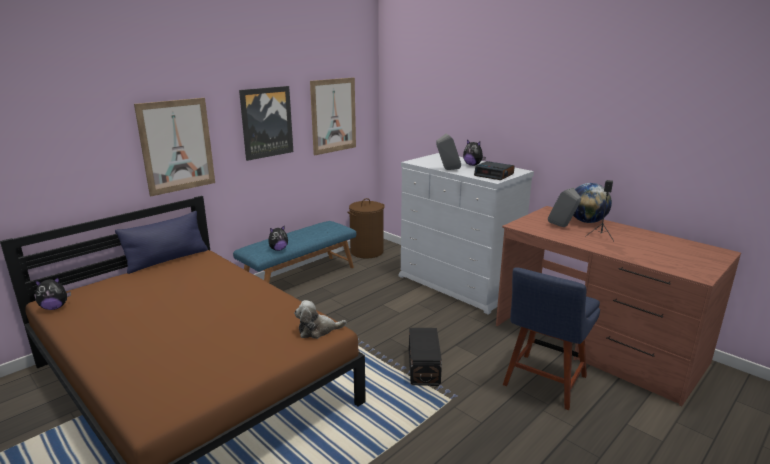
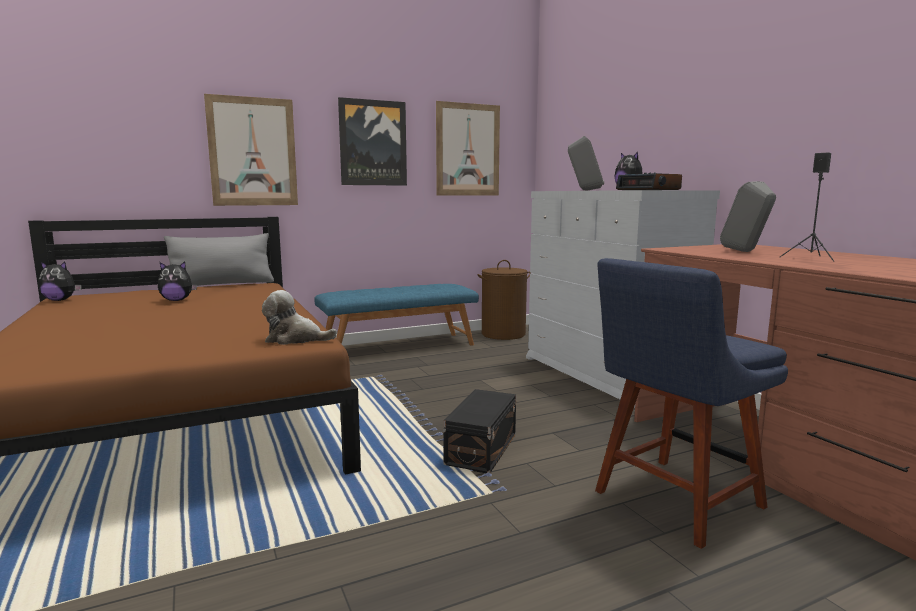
camera: 20 degrees right, 10 degrees down
blue pillow [115,211,208,274] -> grey pillow [164,233,274,286]
plush toy [268,226,288,251] -> plush toy moved to [158,261,197,301]
globe [573,183,612,223] -> none

